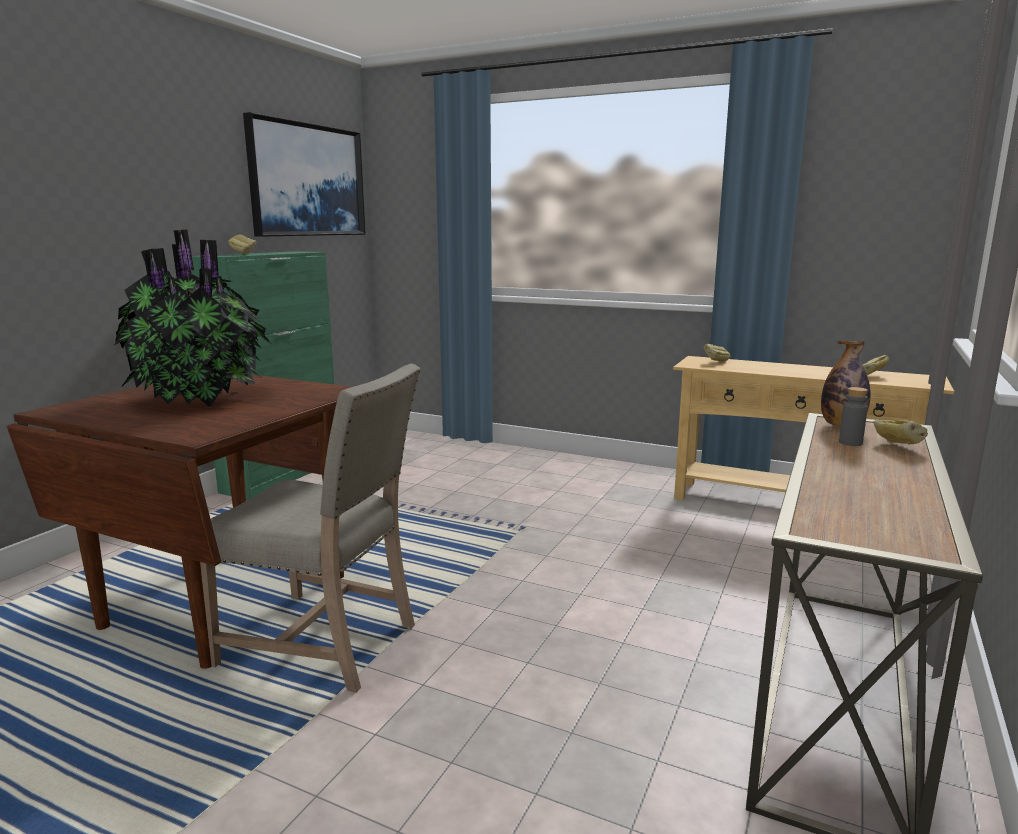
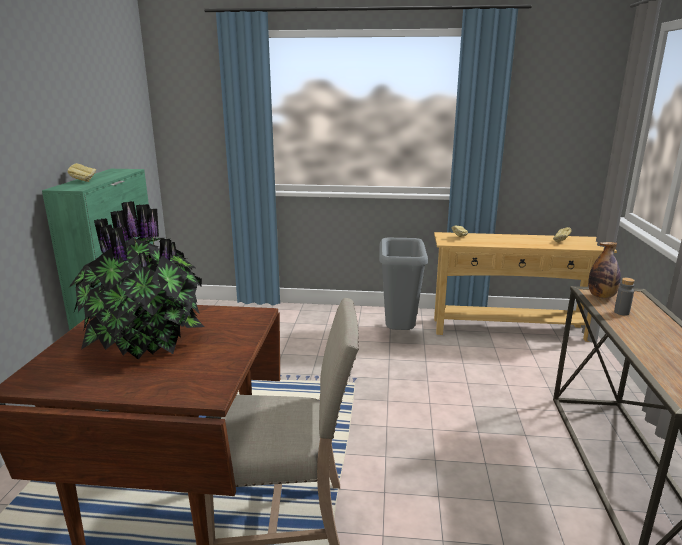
camera: 20 degrees left, 5 degrees up
picture [243,112,366,237] -> none
bread [873,420,928,444] -> none
none -> grey trash can [379,238,428,330]

